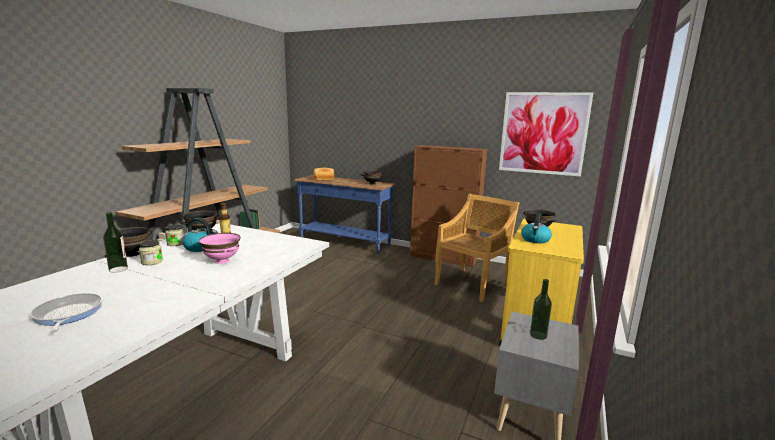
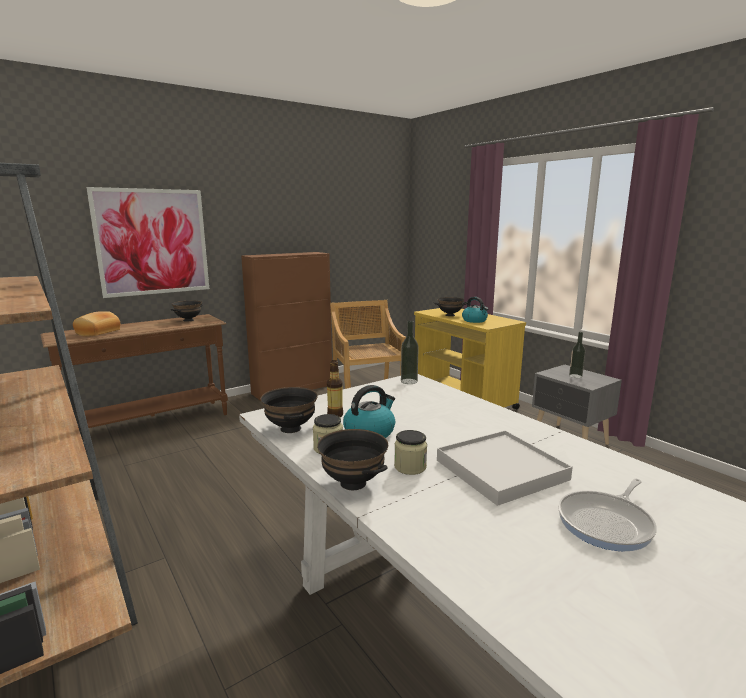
camera: 60 degrees left, 0 degrees up
frying pan [30,293,102,333] -> frying pan turned 45 degrees counterclockwise [558,479,657,551]
bottle [103,212,128,273] -> bottle moved to [401,321,419,384]
pink bowl [199,233,241,264] -> none
blue console table [293,175,396,254] -> brown console table [40,314,228,428]
picture [499,92,593,177] -> picture moved to [86,187,209,298]
none -> white tray [437,430,573,506]

